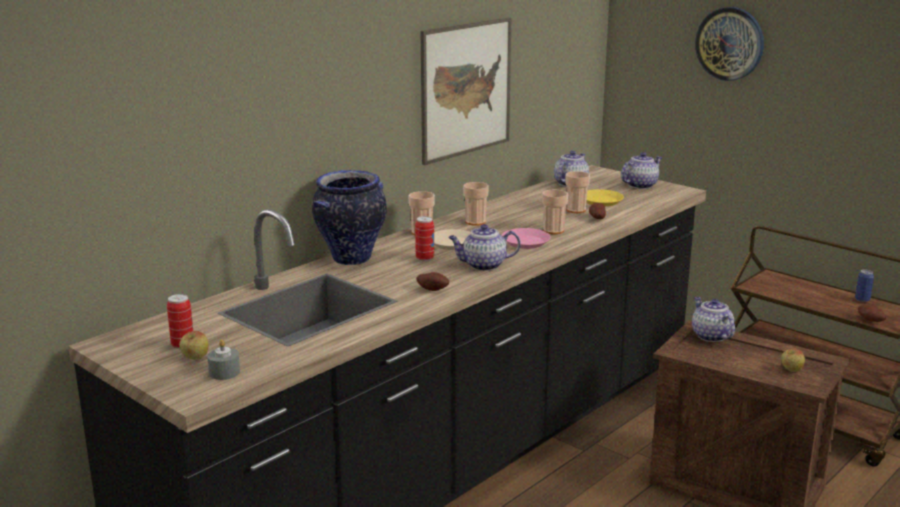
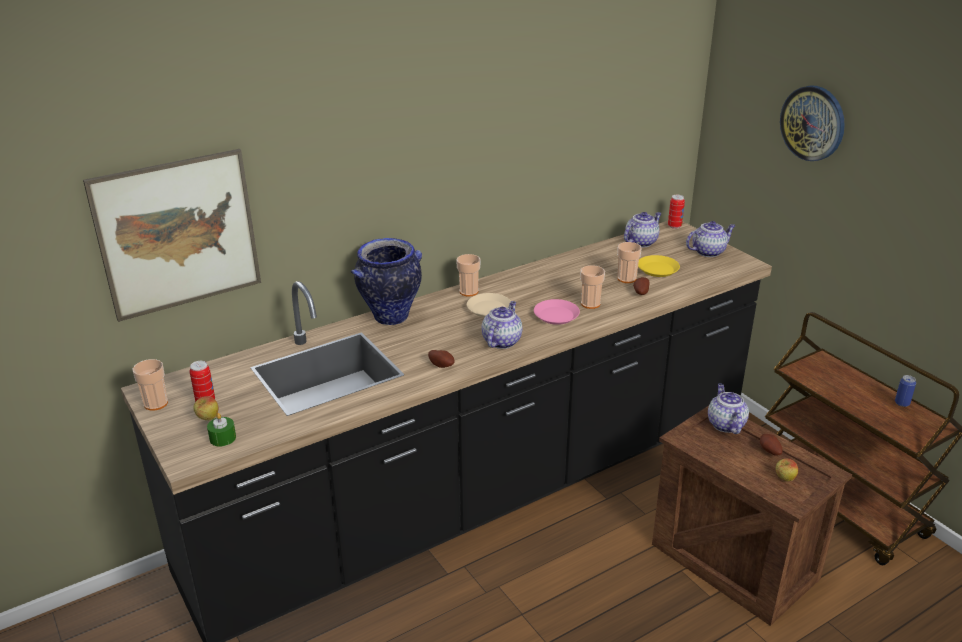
camera: 15 degrees right, 10 degrees up
grey candle [207,339,240,380] -> green candle [207,413,236,447]
can [415,216,434,262] -> can moved to [668,195,685,229]
picture [421,18,511,165] -> picture moved to [83,149,261,322]
teapot [448,224,521,271] -> teapot turned 105 degrees clockwise [482,301,523,349]
cup [463,182,489,226] -> cup moved to [132,359,168,411]
potato [858,304,886,322] -> potato moved to [760,434,783,456]

